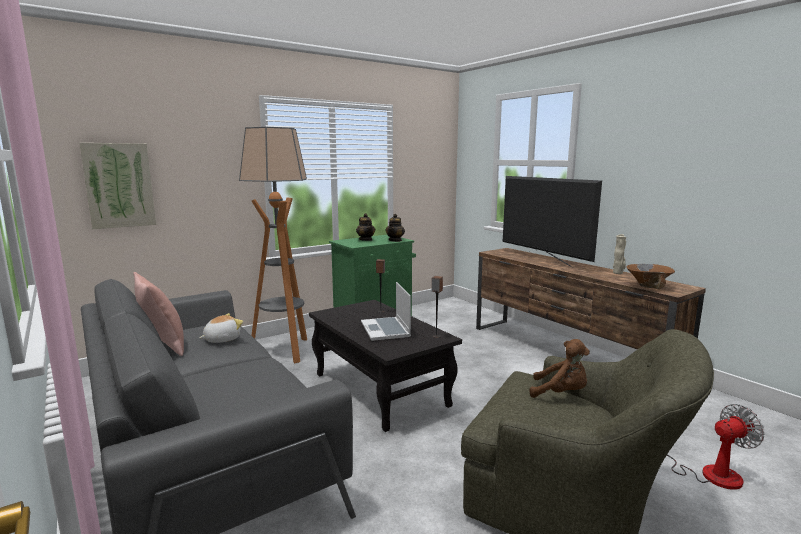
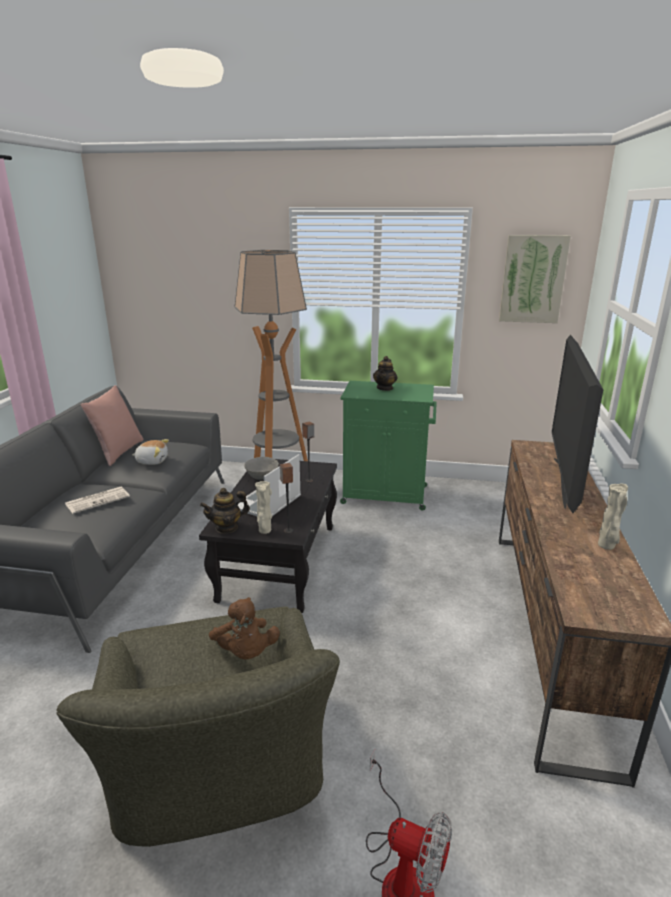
camera: 45 degrees right, 10 degrees up
picture [79,143,156,229] -> picture moved to [499,235,571,323]
teapot [385,214,405,242] -> teapot moved to [200,488,250,534]
brown bowl [627,264,675,289] -> none
none -> newspaper [65,487,130,514]
none -> grey bowl [244,457,279,480]
none -> beige vase [255,481,272,534]

